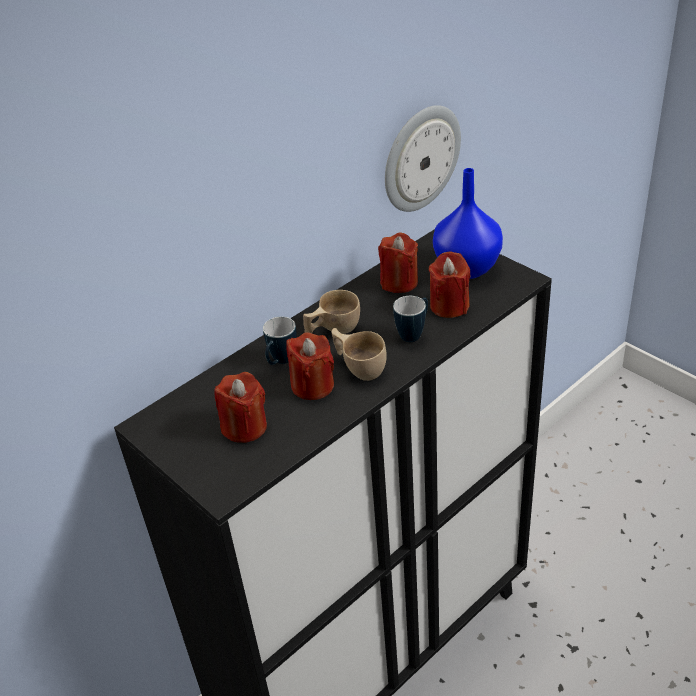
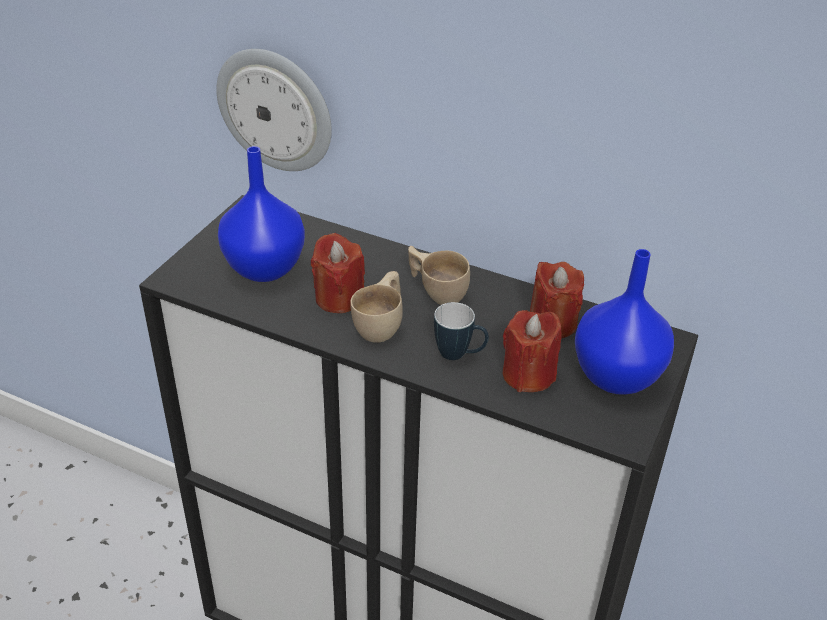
camera: 65 degrees right, 0 degrees up
red candle [215,372,267,443] -> blue vase [218,146,305,282]
mug [263,317,297,365] -> none
wall clock [385,105,461,212] -> wall clock moved to [216,49,332,171]

